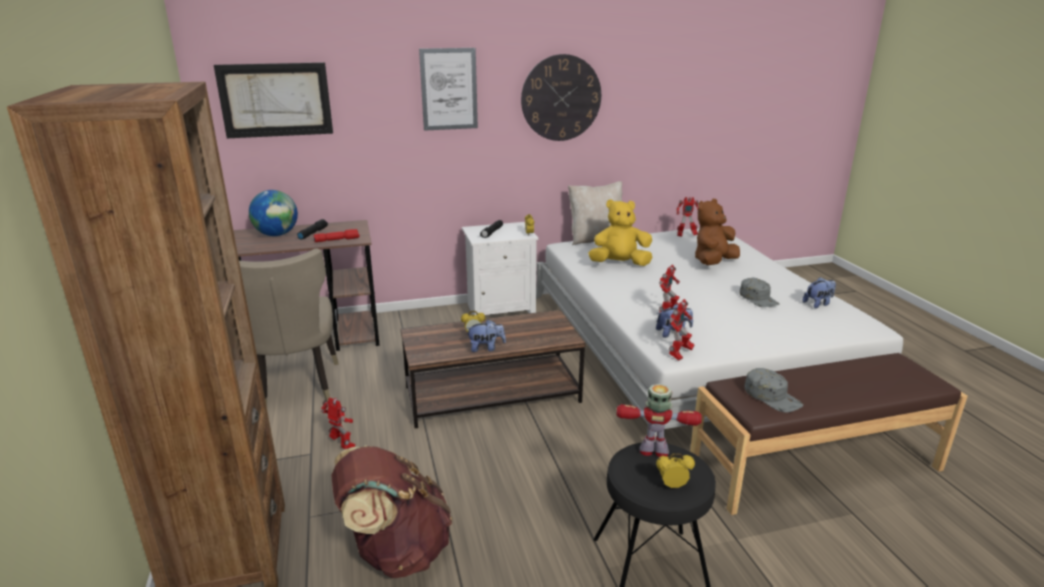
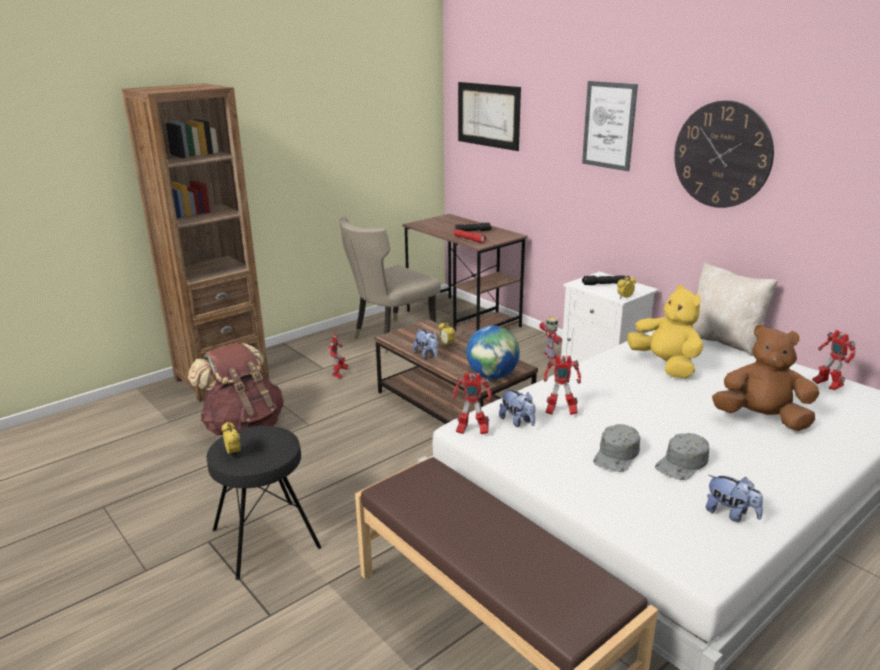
camera: 65 degrees right, 0 degrees up
globe [249,190,298,236] -> globe moved to [466,326,520,379]
toy robot [617,384,702,457] -> toy robot moved to [539,317,562,359]
grey cap [744,368,803,413] -> grey cap moved to [593,424,640,472]

